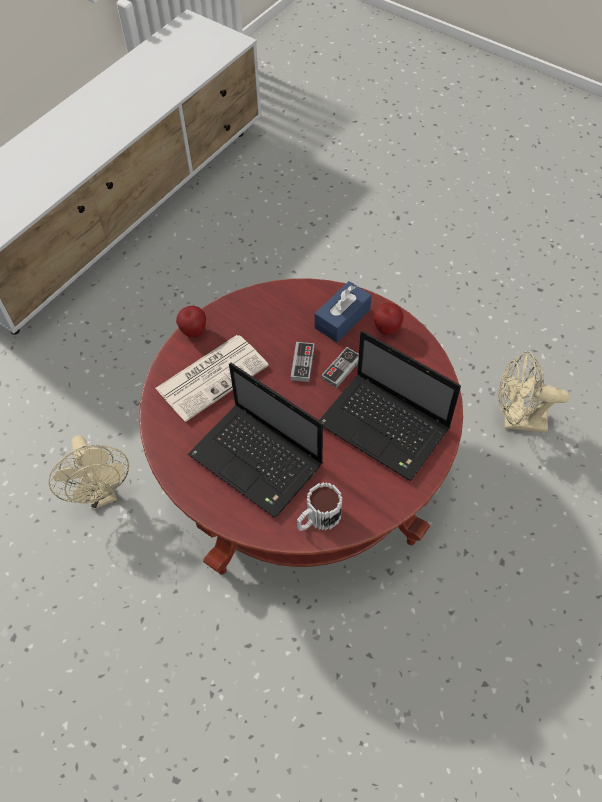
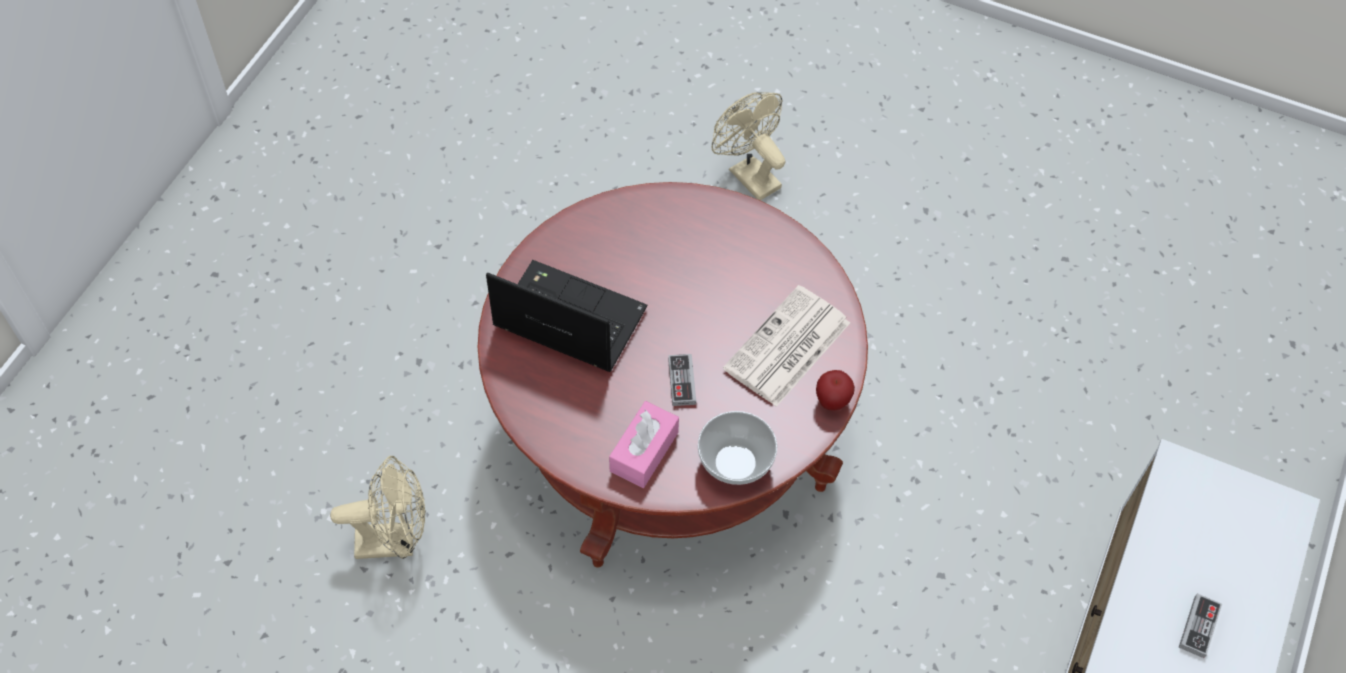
camera: 165 degrees right, 0 degrees up
beige fan [49,435,129,510] -> beige fan moved to [712,92,785,200]
laptop [188,363,323,518] -> none
mug [297,482,342,531] -> none
blue tissue box [315,281,371,343] -> pink tissue box [609,401,679,488]
game controller [321,347,359,388] -> game controller moved to [1179,593,1222,658]
apple [374,303,404,335] -> none
none -> bowl [698,411,777,485]

